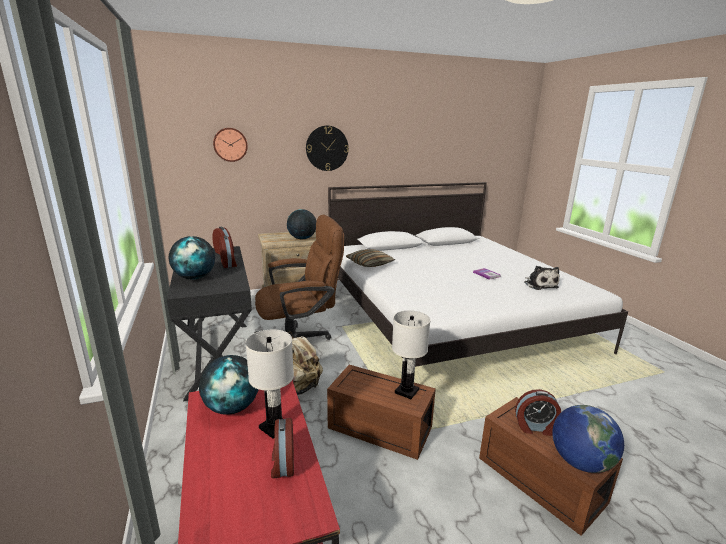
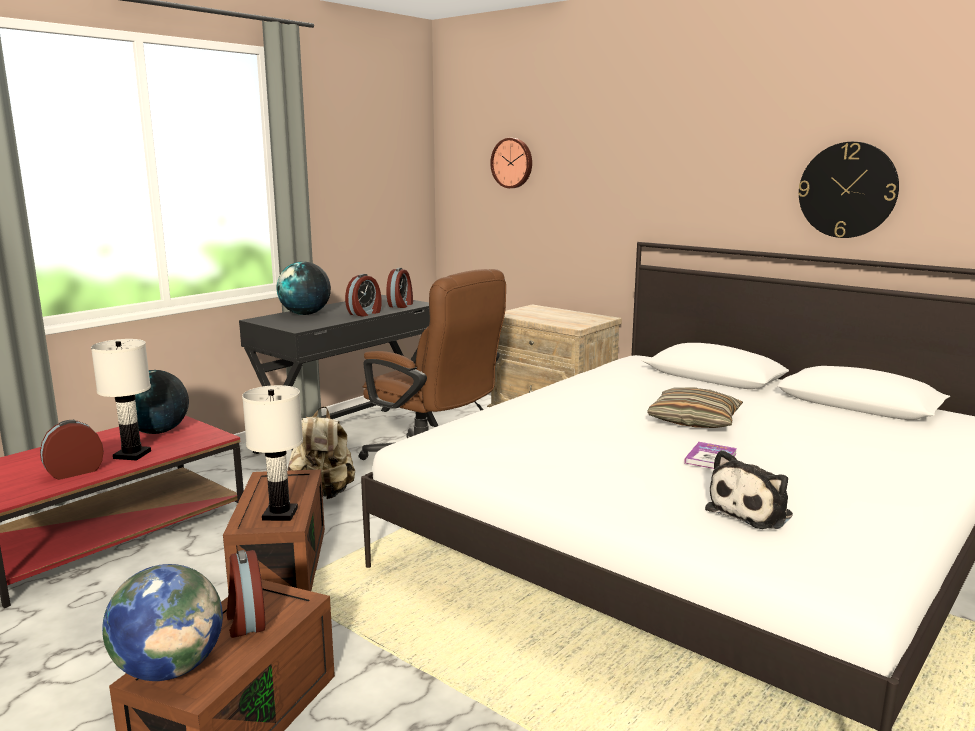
camera: 60 degrees right, 5 degrees down
globe [287,209,316,239] -> none
wall clock [306,126,349,171] -> wall clock moved to [798,142,899,238]
pillow [346,249,395,267] -> pillow moved to [647,387,743,428]

